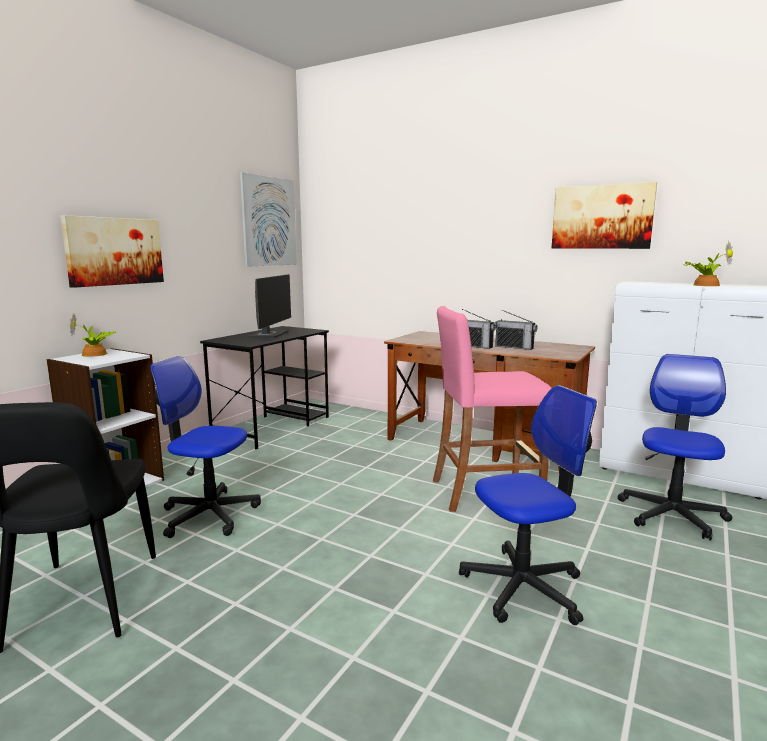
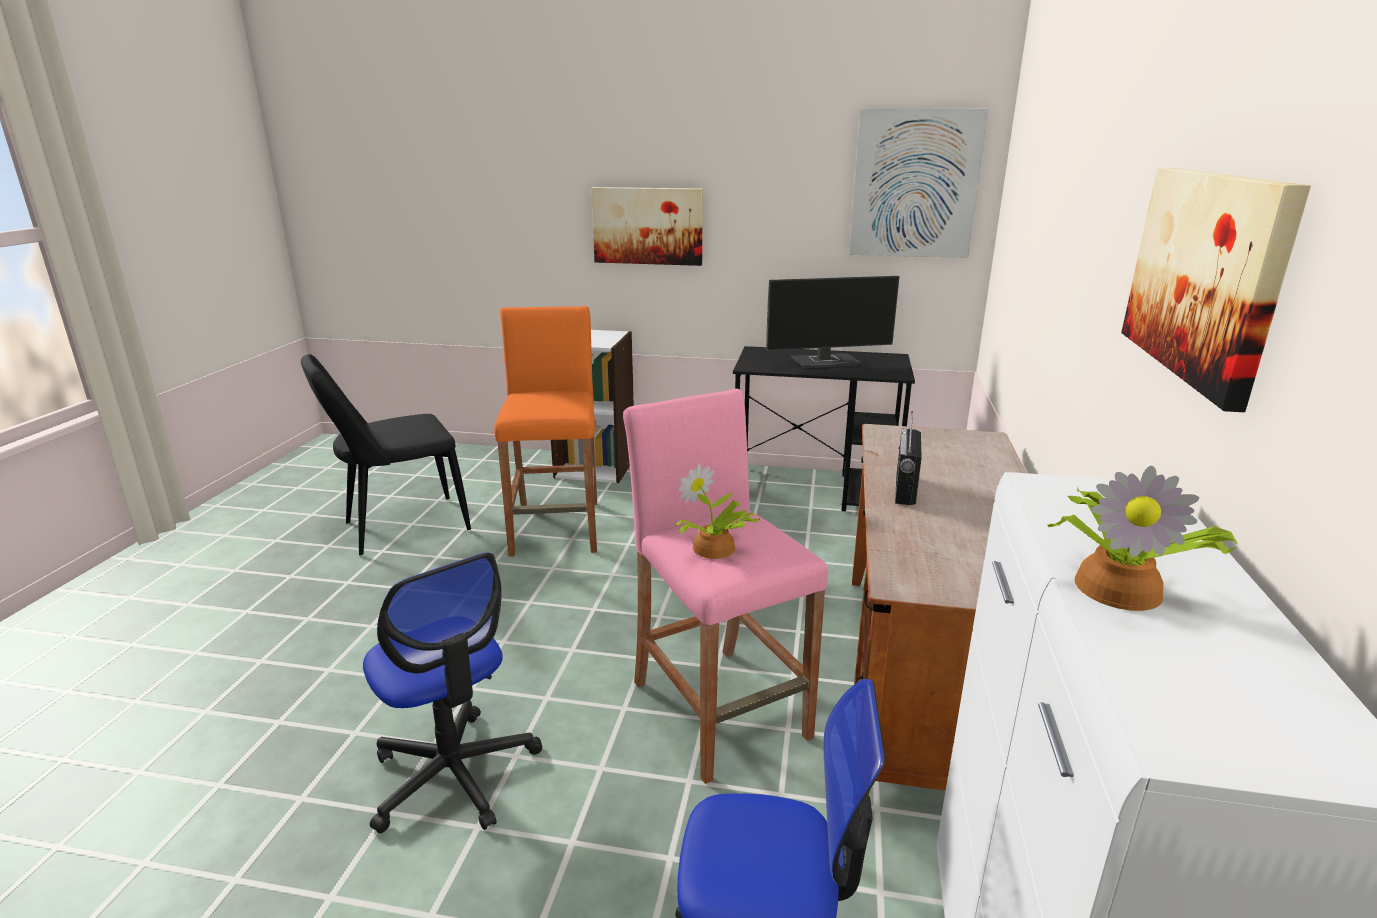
camera: 70 degrees right, 10 degrees up
potted plant [70,315,116,357] -> potted plant moved to [675,464,760,559]
office chair [150,356,261,538] -> orange stool [494,306,597,557]
radio [494,310,537,350] -> none

